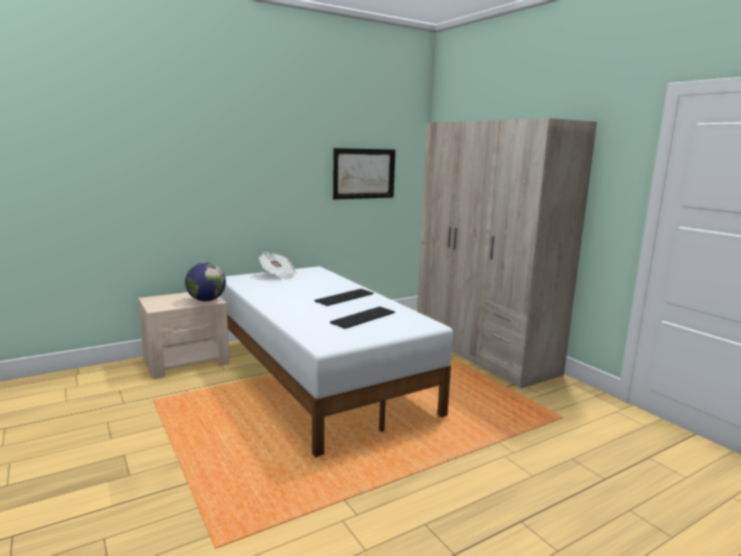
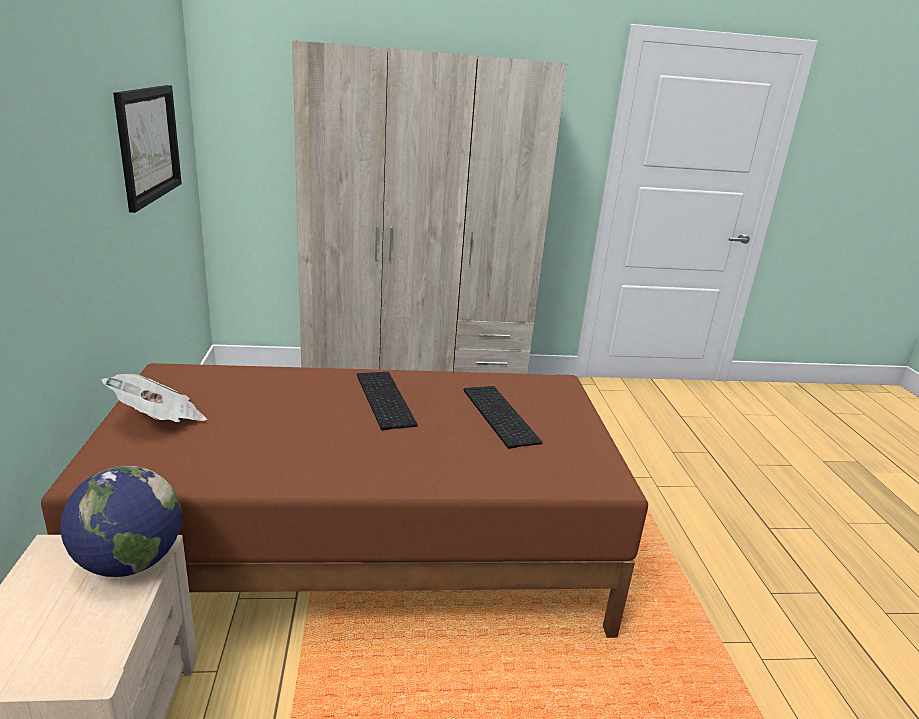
camera: 65 degrees left, 10 degrees up
white bed [220,266,453,457] -> brown bed [41,363,648,638]

